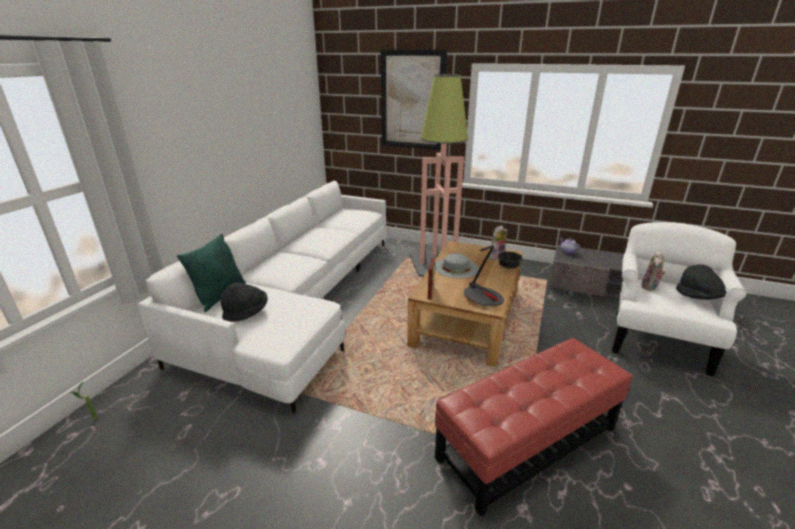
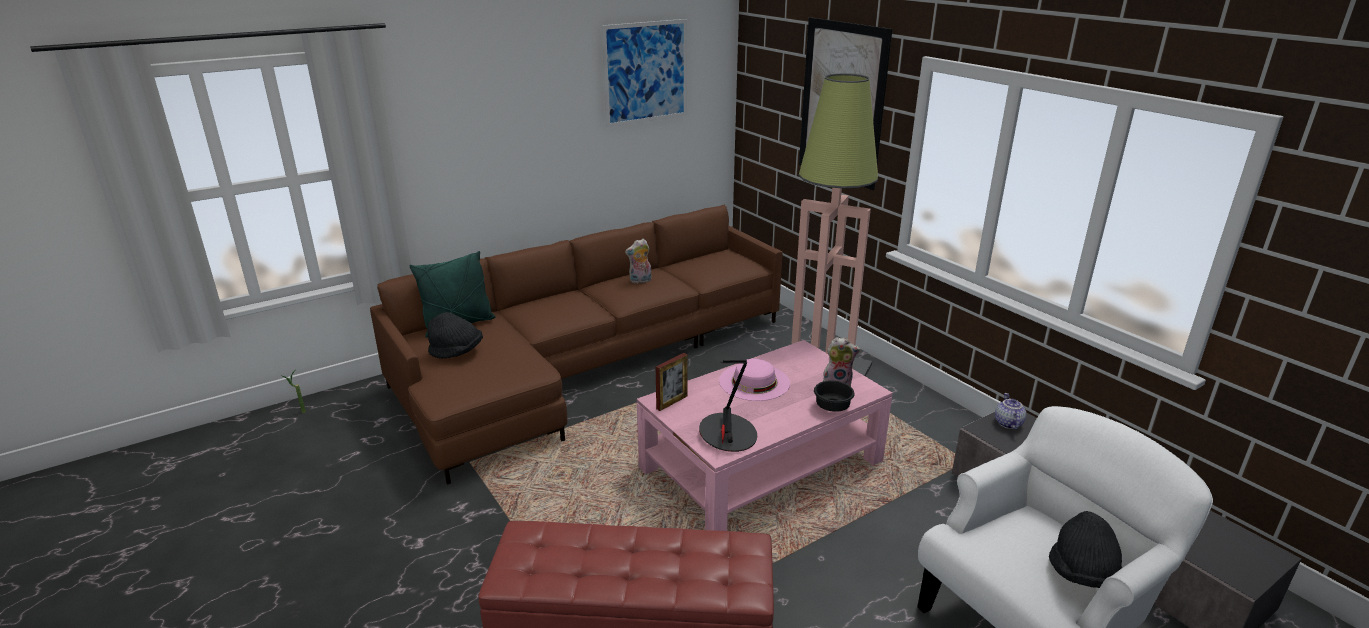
camera: 35 degrees right, 0 degrees up
white sofa [138,180,386,413] -> brown sofa [370,205,783,485]
brown coffee table [407,241,522,367] -> pink coffee table [637,340,893,531]
grey hat [435,254,479,278] -> pink hat [719,359,790,401]
plush toy [641,251,666,291] -> plush toy moved to [625,239,652,284]
none -> picture [602,19,687,127]

